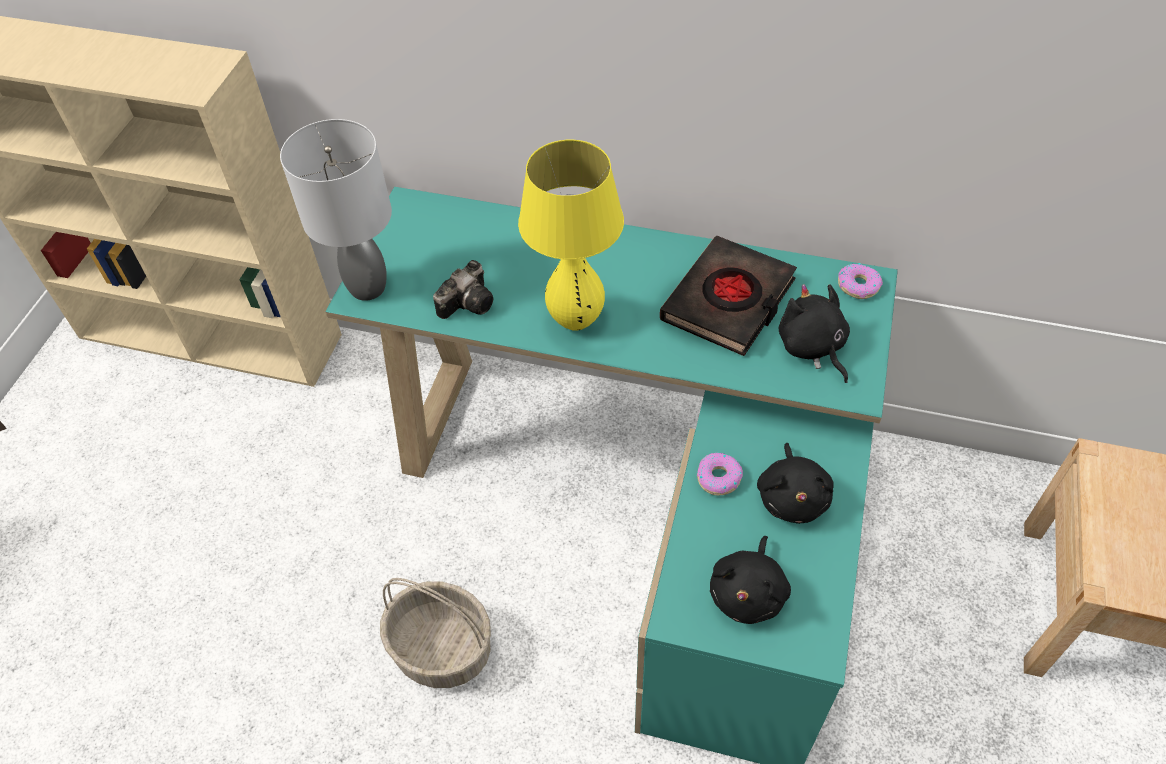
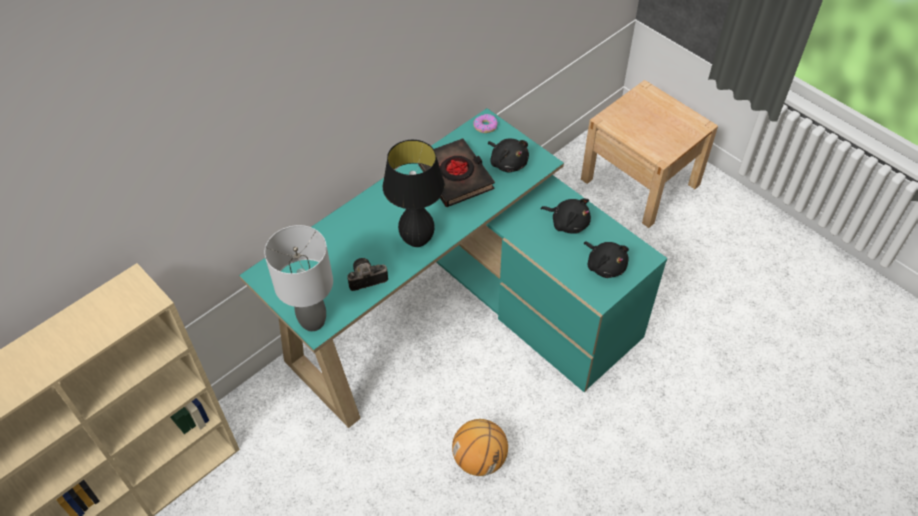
camera: 60 degrees left, 0 degrees up
basket [380,578,491,688] -> basketball [452,419,508,476]
camera [433,260,493,319] -> camera turned 90 degrees counterclockwise [347,258,388,291]
yellow table lamp [518,140,624,331] -> black table lamp [383,140,445,247]
donut [697,453,743,495] -> none
black plush toy [779,284,850,383] -> black plush toy turned 135 degrees counterclockwise [488,138,529,173]

